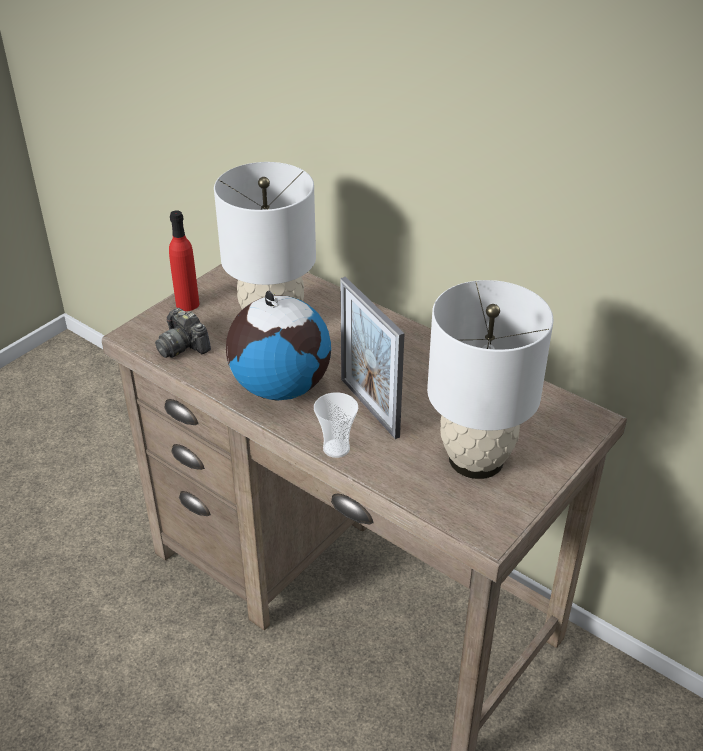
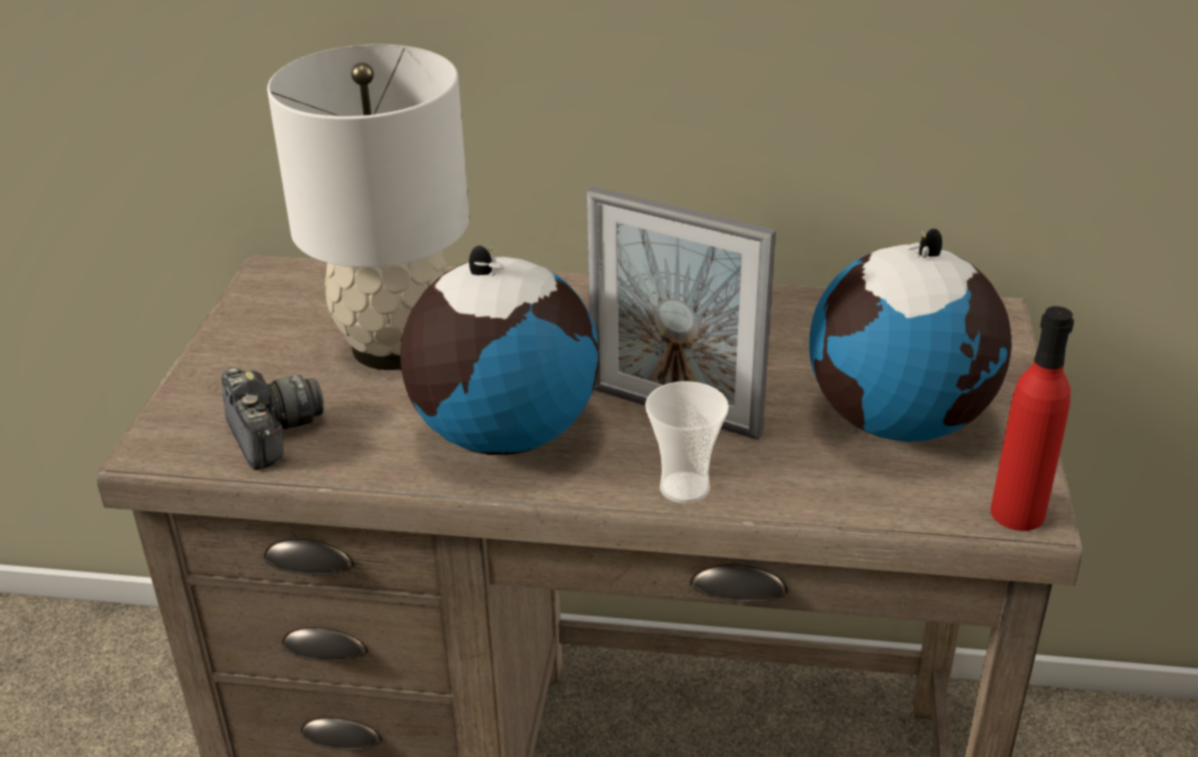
camera: 30 degrees left, 5 degrees down
camera [155,308,211,358] -> camera turned 135 degrees counterclockwise [222,367,324,470]
red bottle [169,210,199,311] -> red bottle moved to [990,306,1074,531]
white table lamp [427,280,553,479] -> globe [809,228,1012,442]

